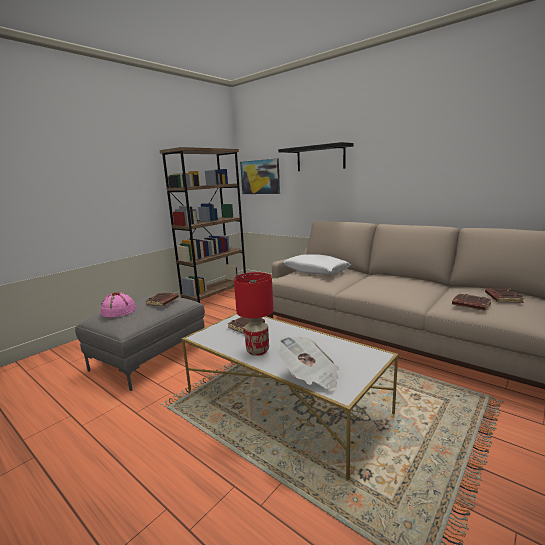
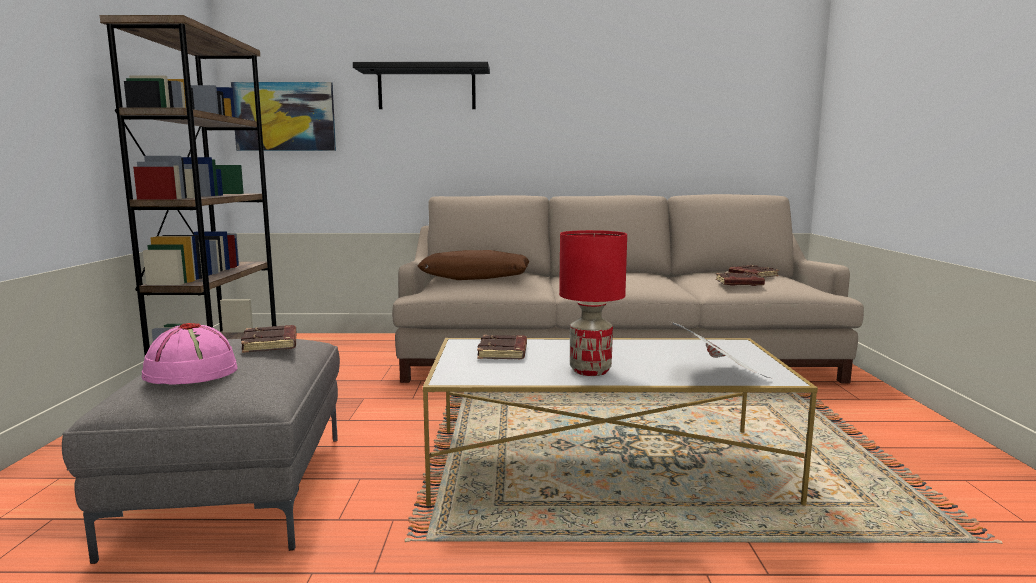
camera: 40 degrees left, 5 degrees down
white pillow [283,254,351,274] -> brown pillow [418,250,529,280]

